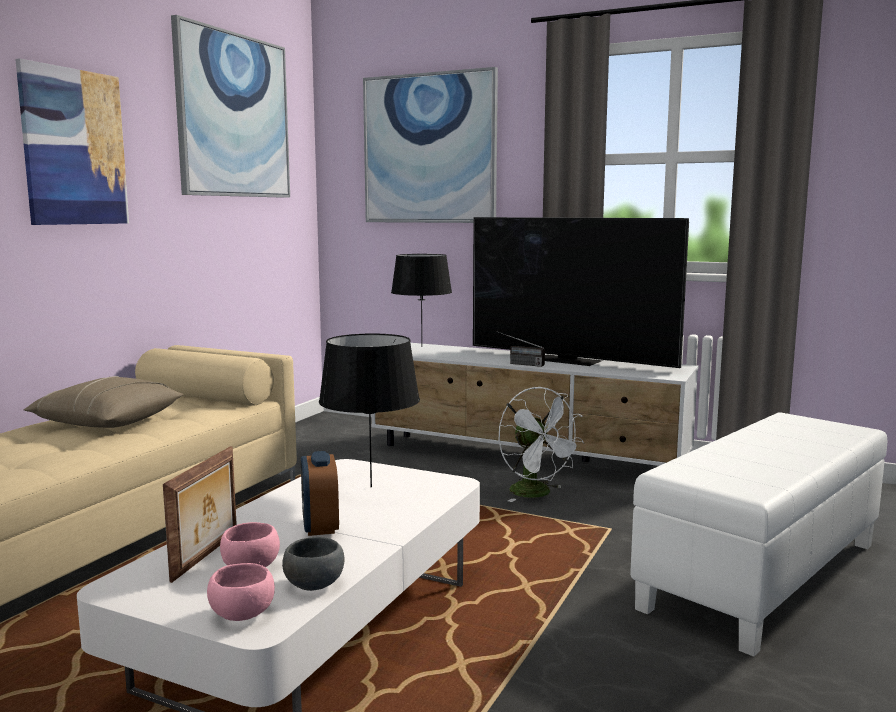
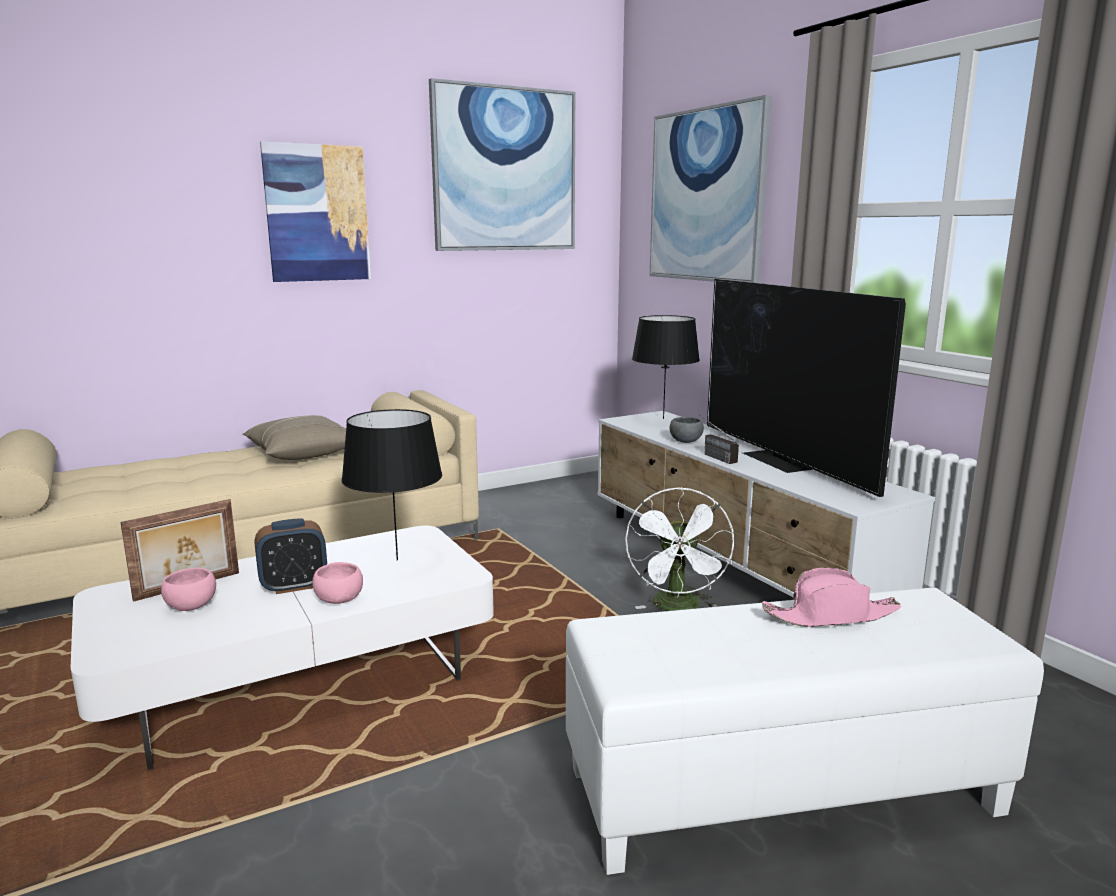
camera: 35 degrees right, 5 degrees up
pink bowl [207,563,275,621] -> pink bowl moved to [312,562,363,604]
grey bowl [282,537,344,591] -> grey bowl moved to [670,417,704,443]
alarm clock [301,451,339,536] -> alarm clock turned 135 degrees counterclockwise [255,518,327,594]
none -> pink hat [762,568,901,627]

